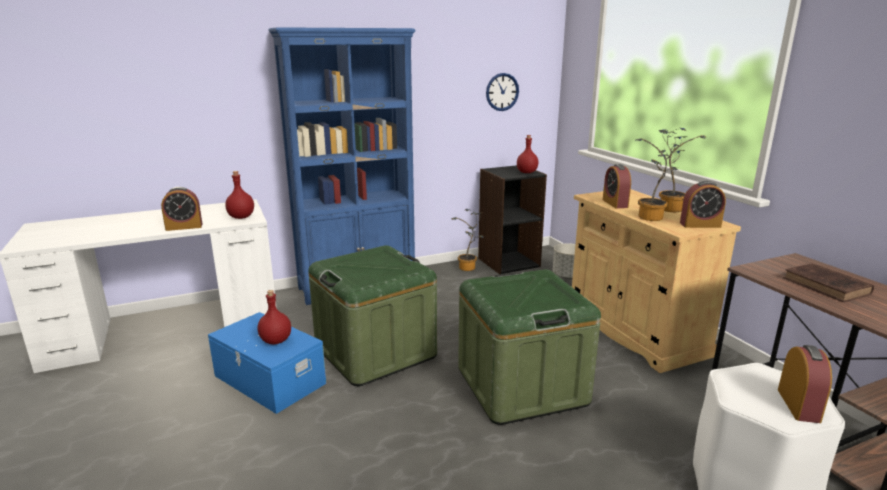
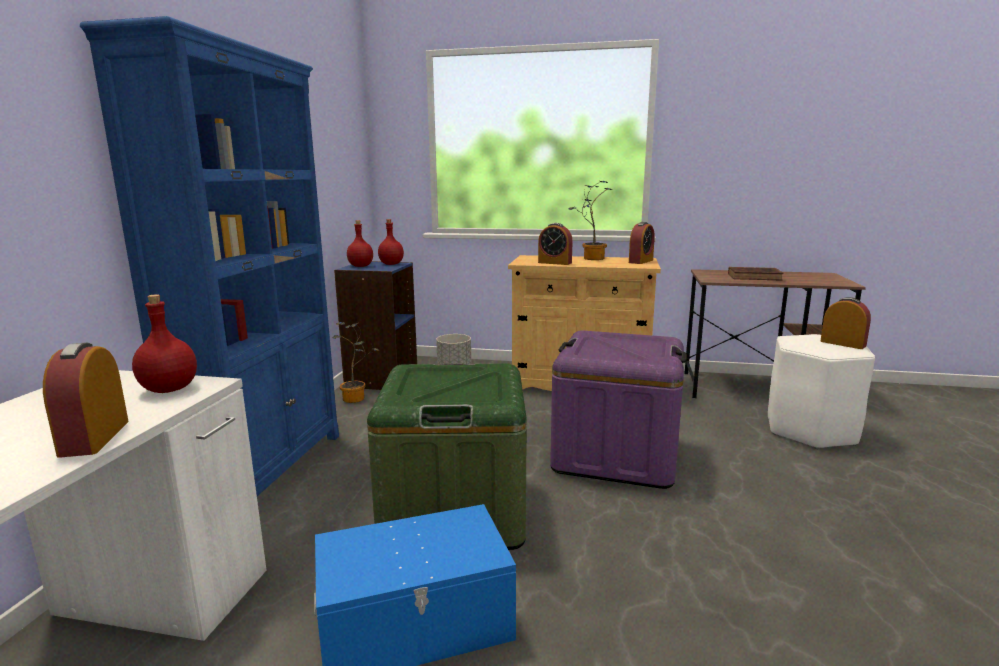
camera: 55 degrees left, 5 degrees down
alarm clock [161,187,202,231] -> alarm clock turned 150 degrees clockwise [43,343,129,458]
red bottle [258,290,291,345] -> red bottle moved to [347,220,373,267]
green storage box [458,269,601,425] -> purple storage box [550,330,686,489]
black bookcase [478,165,547,274] -> blue bookcase [334,261,417,390]
wall clock [486,73,519,111] -> none
potted plant [635,129,686,221] -> none

